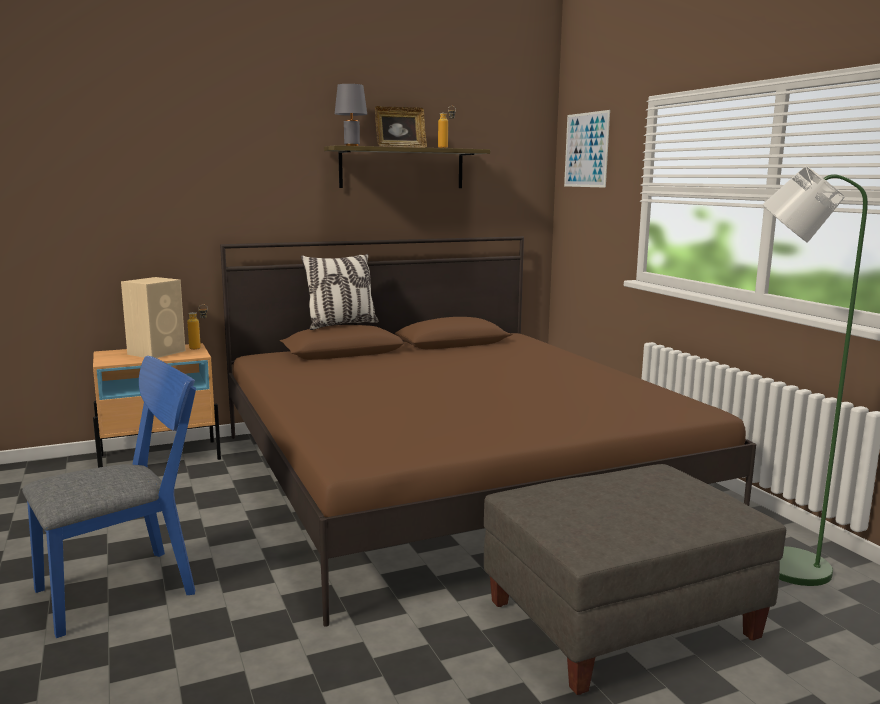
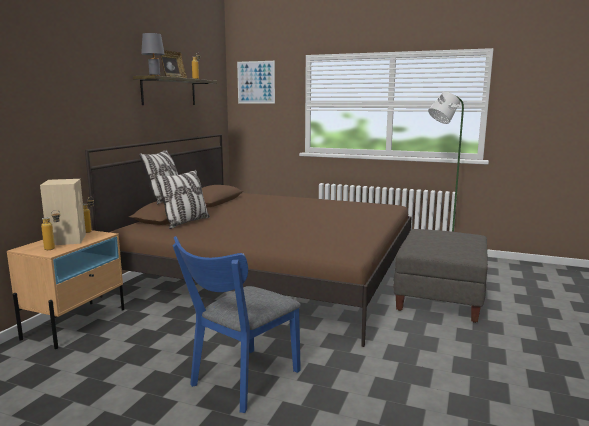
camera: 45 degrees left, 0 degrees up
blue chair [22,356,196,638] -> blue chair turned 150 degrees counterclockwise [172,236,301,413]
none -> bottle [41,210,60,250]
none -> pillow [155,170,210,229]

